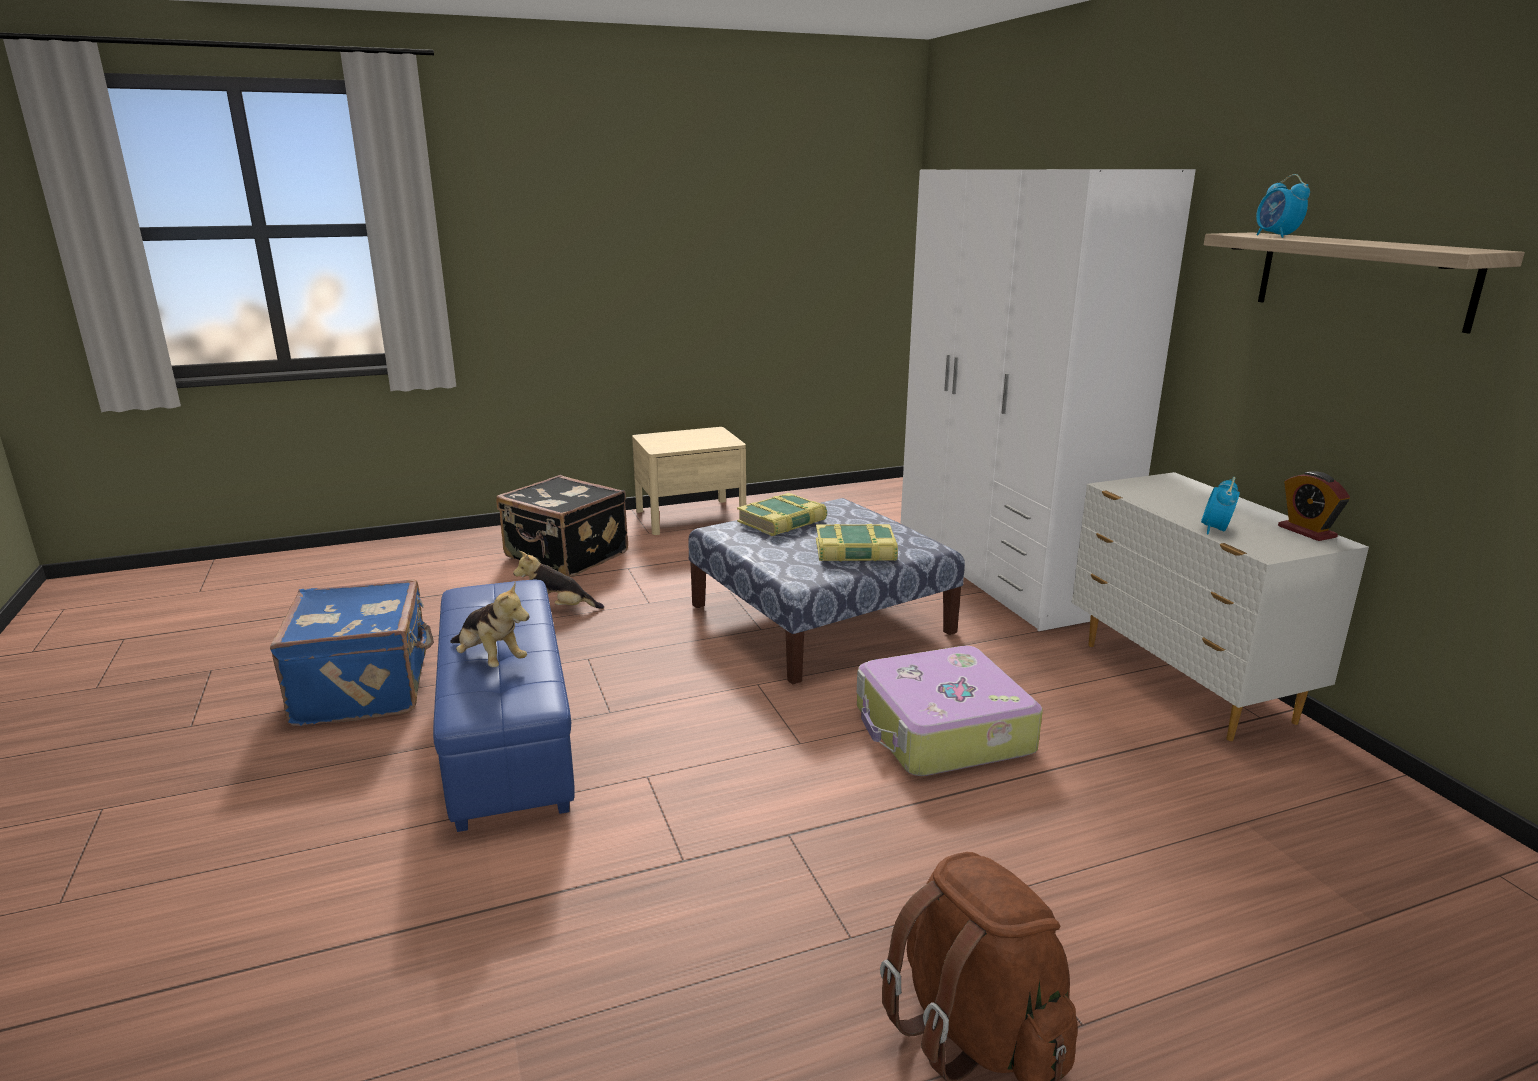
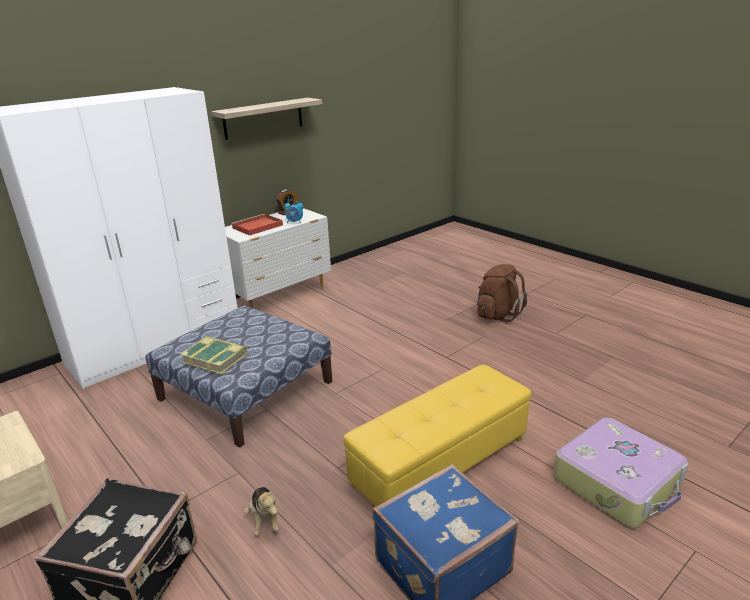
camera: 110 degrees left, 5 degrees up
blue ottoman [433,579,575,832] -> yellow ottoman [343,364,531,507]
plush toy [450,582,529,667] -> none
book [816,524,898,561] -> none
suitcase [857,646,1043,776] -> suitcase moved to [553,417,688,528]
alarm clock [1256,174,1310,238] -> none
none -> red tray [231,214,283,236]

